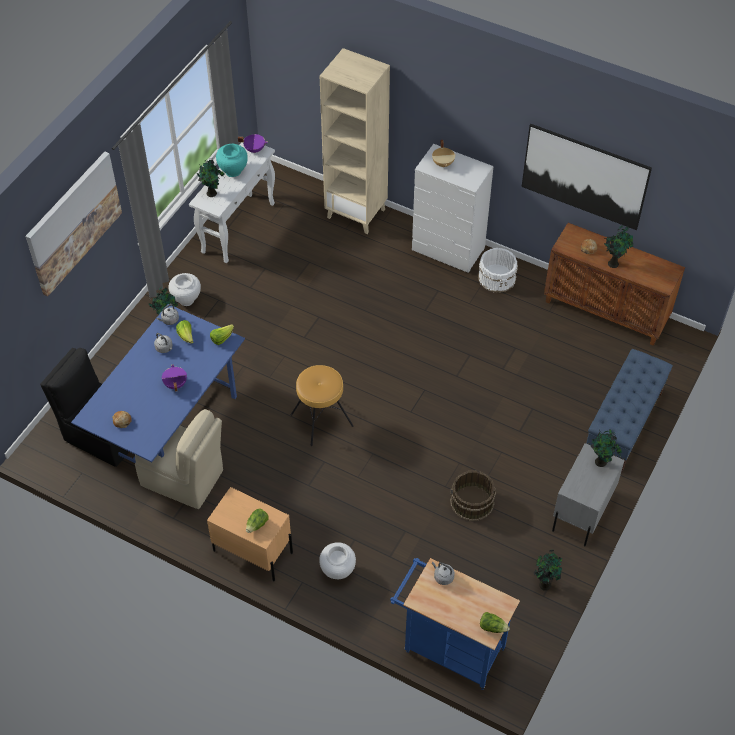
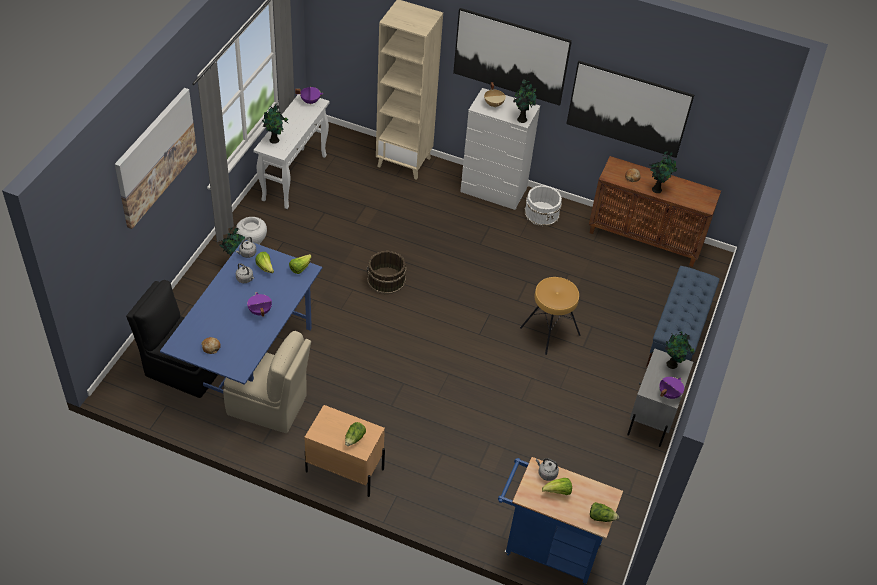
camera: 10 degrees left, 5 degrees down
turquoise vase [216,144,248,177] -> none
brown stool [291,365,353,446] -> brown stool moved to [520,277,581,355]
white vase [319,542,356,579] -> none
brown bucket [450,471,496,521] -> brown bucket moved to [367,251,406,294]
potted plant [534,550,562,591] -> potted plant moved to [513,77,537,123]
none -> picture [453,8,572,106]
none -> lettuce [542,478,572,495]
none -> purple cooking pot [659,377,684,399]

